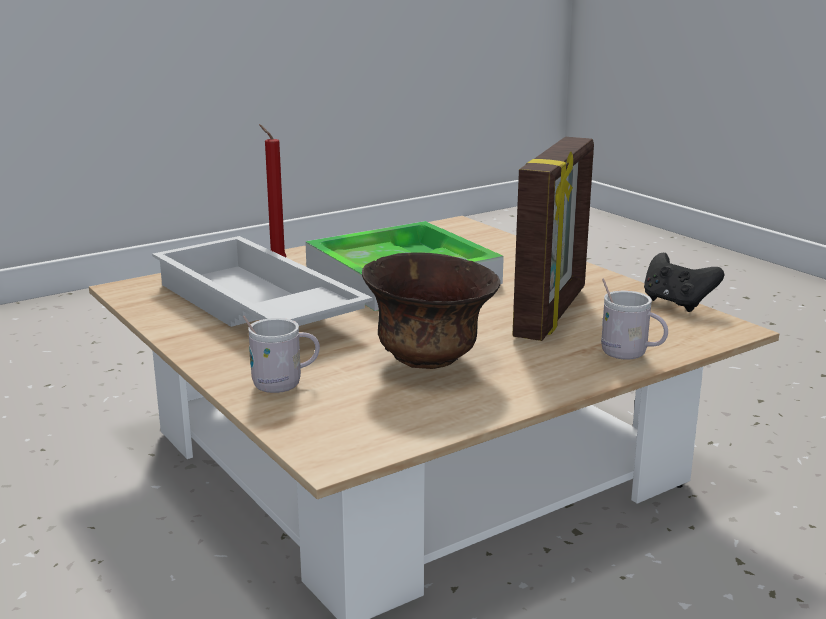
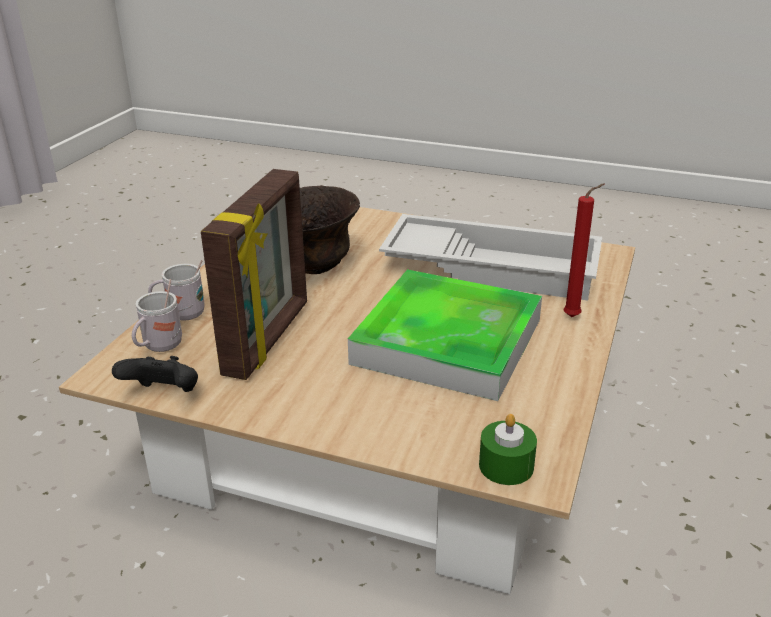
camera: 145 degrees right, 10 degrees up
white mug [243,316,320,393] -> white mug moved to [132,279,182,352]
picture frame [513,137,594,341] -> picture frame turned 150 degrees counterclockwise [201,169,307,380]
none -> green candle [479,414,537,485]

